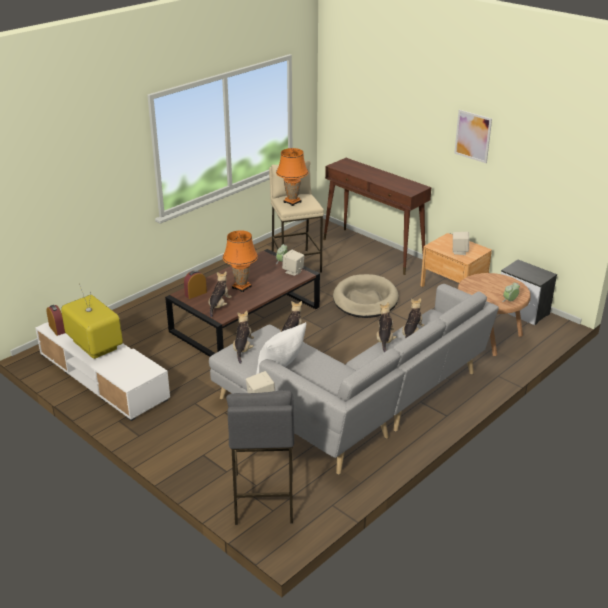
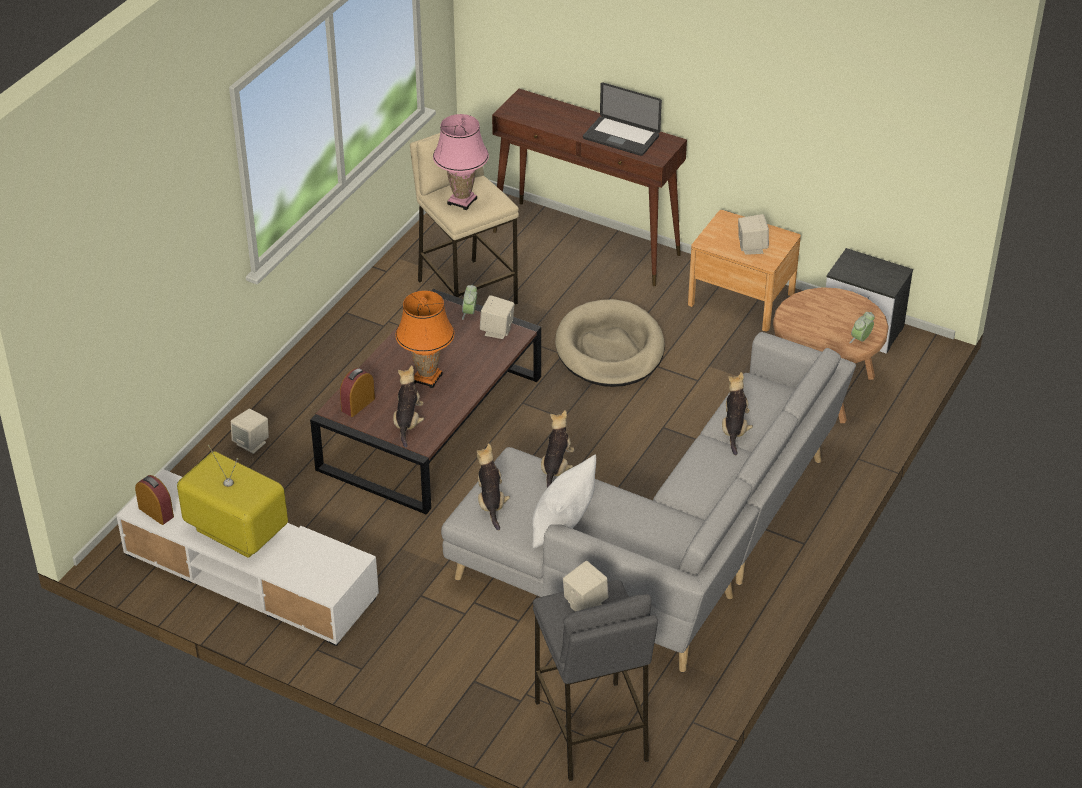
camera: 15 degrees left, 10 degrees up
orange table lamp [276,148,309,206] -> pink table lamp [433,114,489,210]
plush toy [376,302,397,352] -> none
picture [454,110,492,163] -> none
none -> beige speaker [231,409,269,454]
none -> laptop [583,82,662,156]

